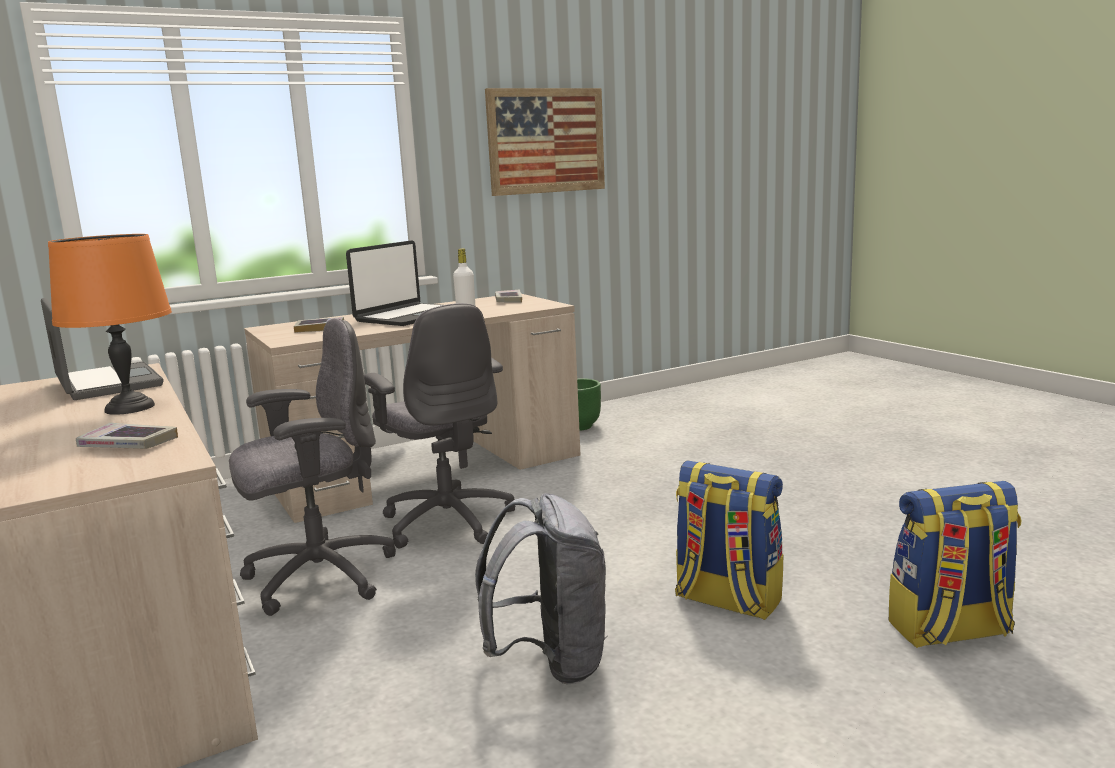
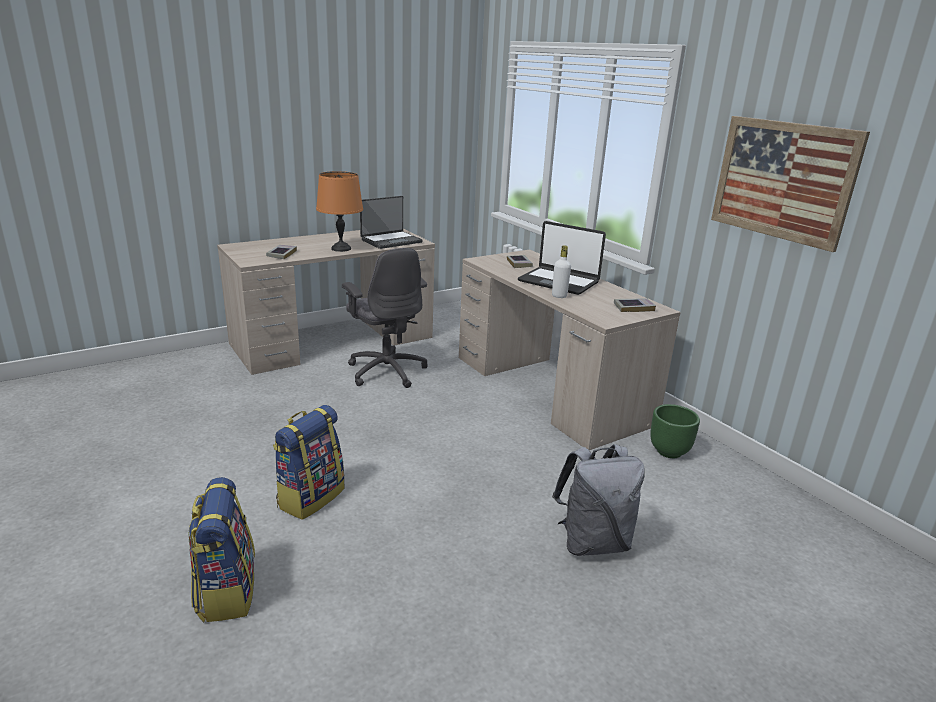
camera: 85 degrees right, 10 degrees up
grey office chair [364,303,515,549] -> none
grey backpack [475,493,608,684] -> grey backpack moved to [552,444,645,556]

